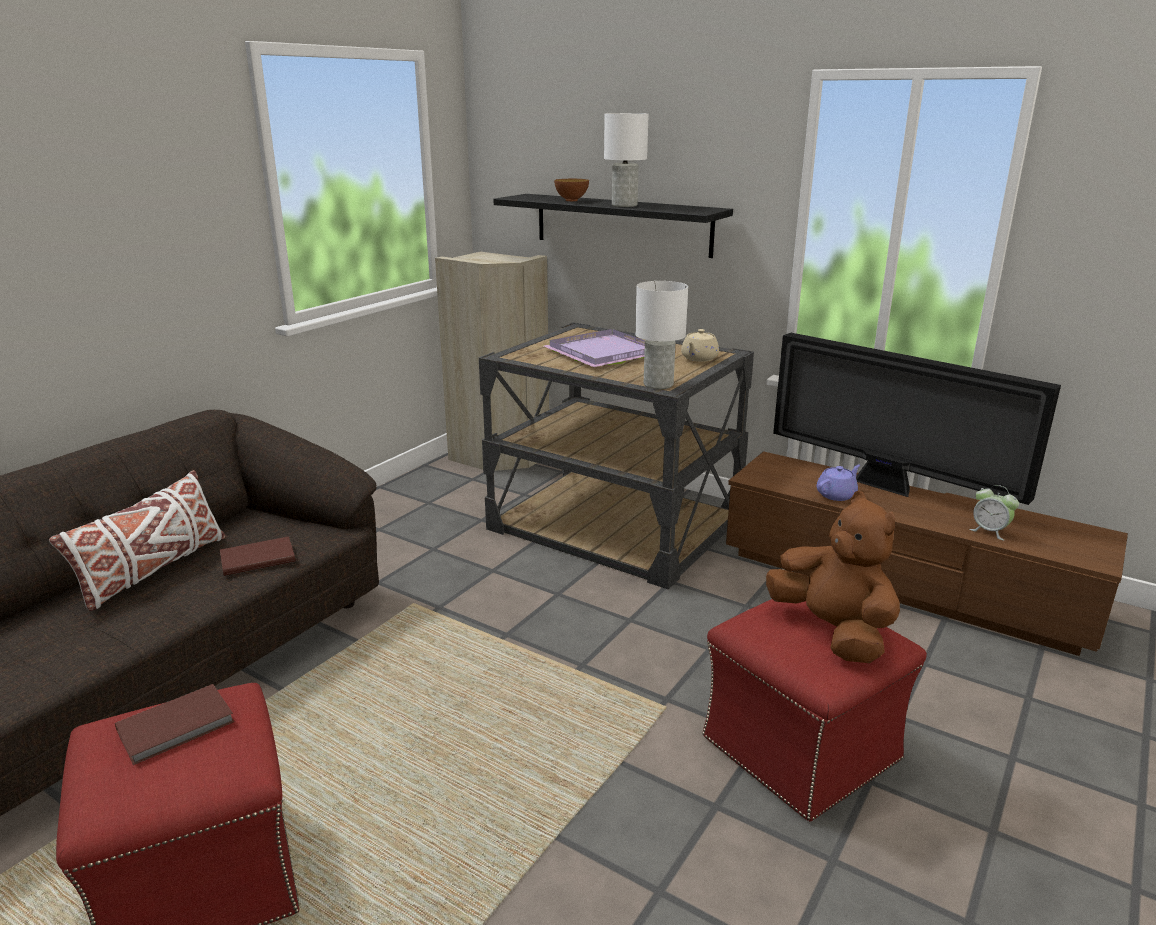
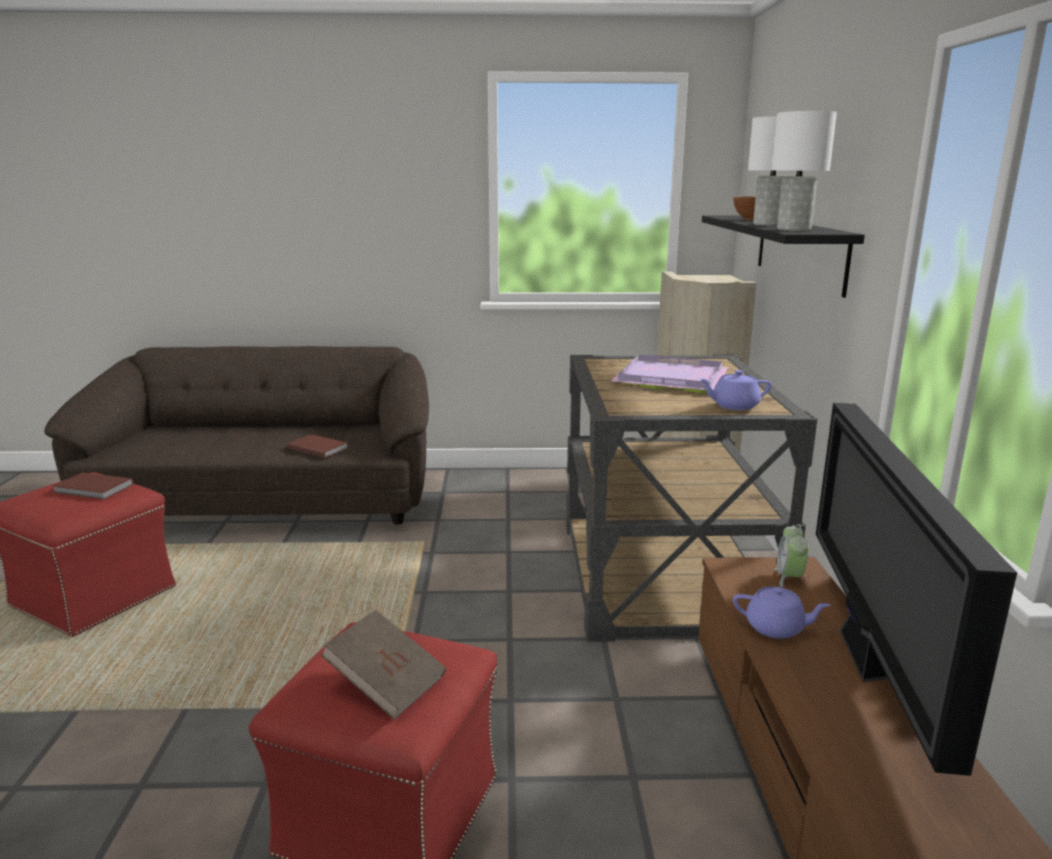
camera: 55 degrees right, 5 degrees down
white pillow [49,470,225,611] -> none
white table lamp [635,281,688,389] -> white table lamp moved to [772,111,837,231]
beige teapot [681,329,719,362] -> purple teapot [699,370,771,410]
brown plush toy [766,491,900,663] -> brown book [321,610,446,720]
alarm clock [969,485,1019,541] -> alarm clock moved to [775,524,809,587]

